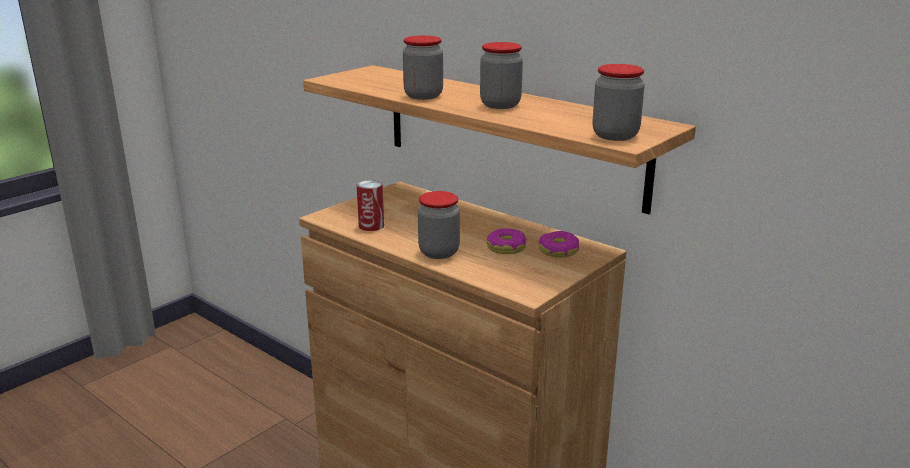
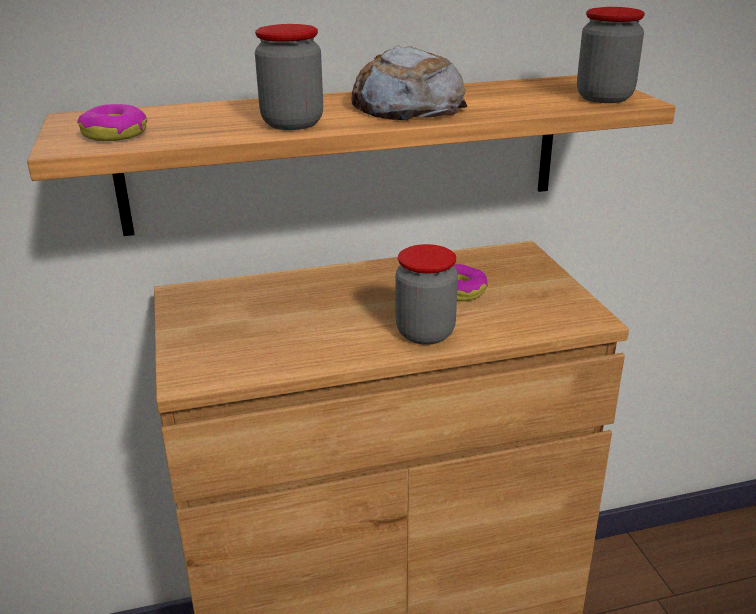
camera: 55 degrees left, 5 degrees up
can [357,180,384,231] -> none
jar [480,42,523,109] -> bread [352,45,467,120]
donut [539,231,579,258] -> donut moved to [77,104,147,141]

